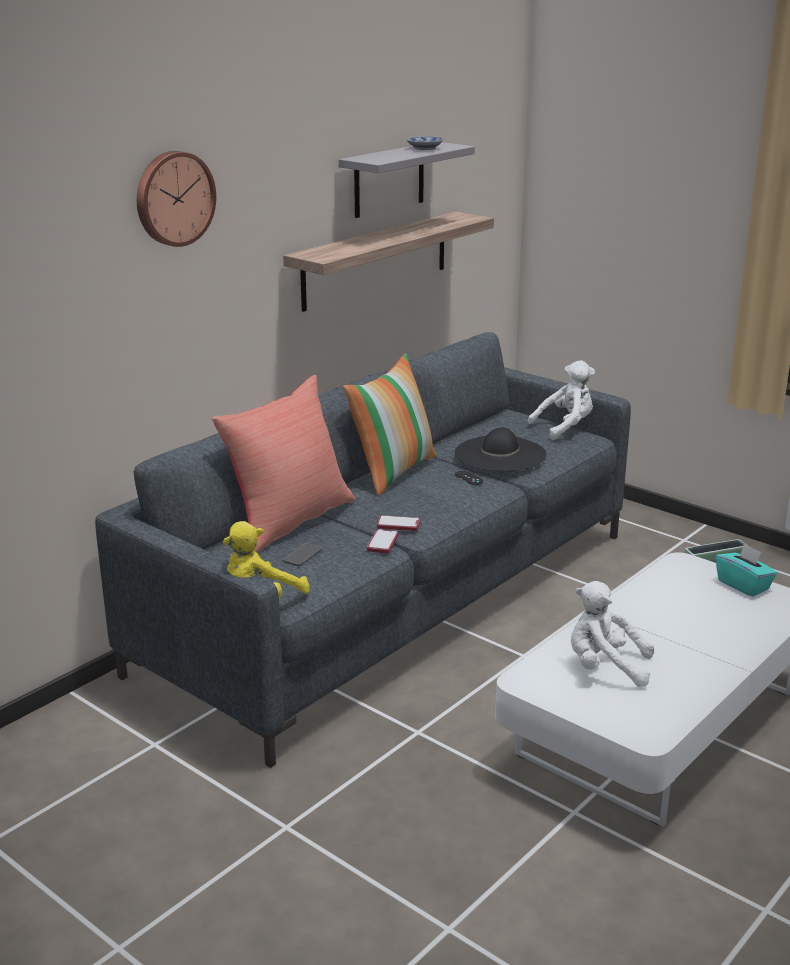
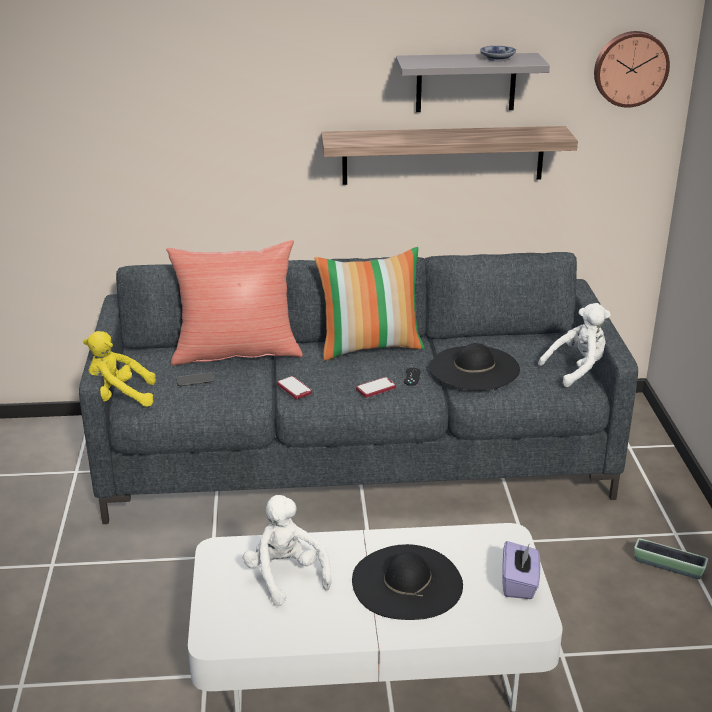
camera: 45 degrees right, 5 degrees up
wall clock [137,151,216,247] -> wall clock moved to [594,31,670,108]
phone [367,529,399,553] -> phone moved to [356,377,396,398]
white plush toy [528,360,595,440] -> white plush toy turned 45 degrees counterclockwise [538,303,611,387]
turquoise tissue box [716,543,777,597] -> purple tissue box [502,541,540,599]
none -> black hat [352,544,463,620]

